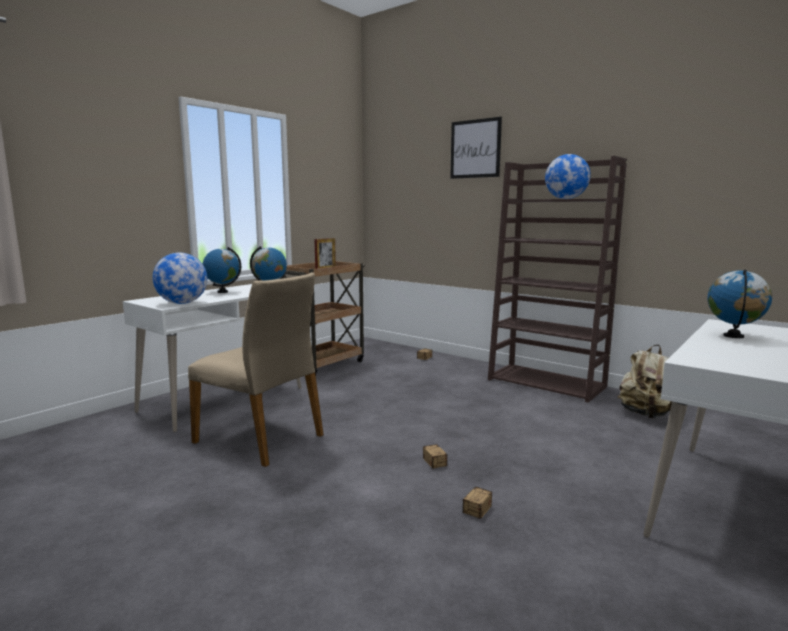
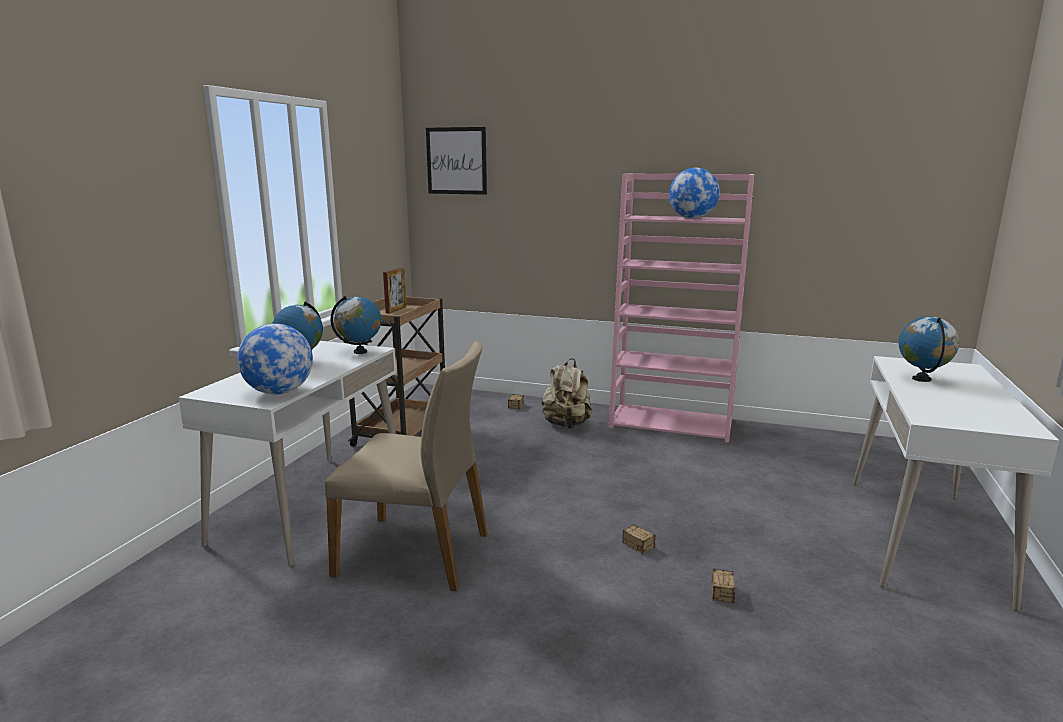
camera: 20 degrees left, 5 degrees up
picture [450,117,502,179] -> picture moved to [426,127,487,195]
brown bookcase [488,156,627,403] -> pink bookcase [609,173,755,443]
beige backpack [618,345,672,418] -> beige backpack moved to [542,358,592,429]

